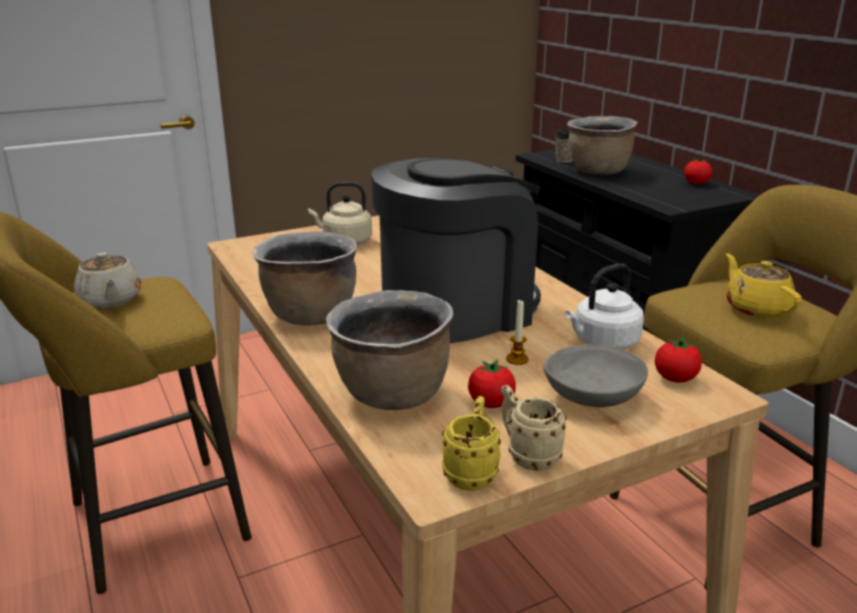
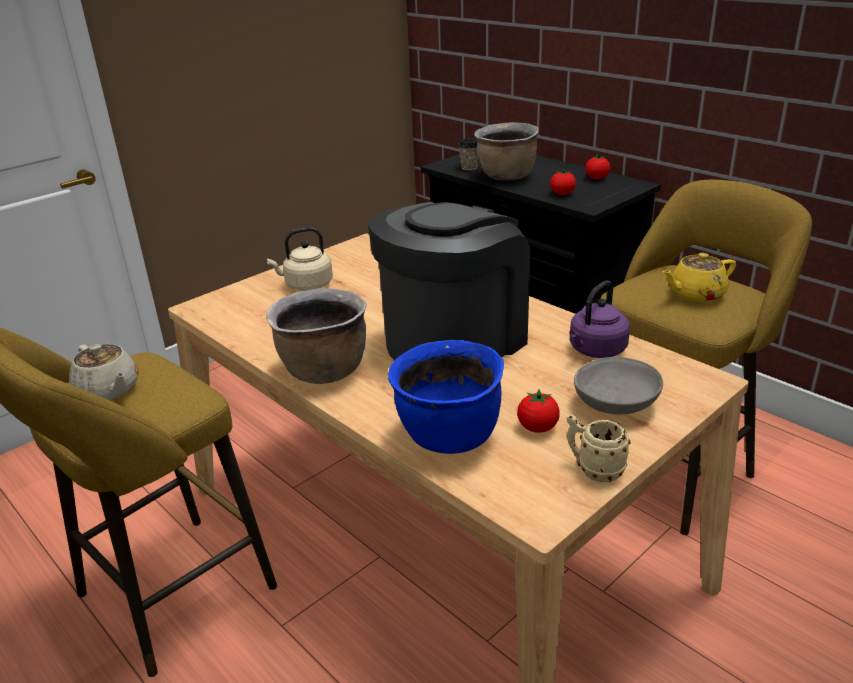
camera: 15 degrees left, 5 degrees up
brown cooking pot [326,290,454,410] -> blue cooking pot [388,340,504,454]
yellow mug [442,396,501,491] -> none
candle [506,300,528,365] -> none
white kettle [565,263,644,350] -> purple kettle [569,280,630,358]
tomato [655,337,702,383] -> tomato moved to [550,169,576,195]
yellow teapot [726,253,802,318] -> yellow teapot turned 75 degrees counterclockwise [662,253,736,302]

